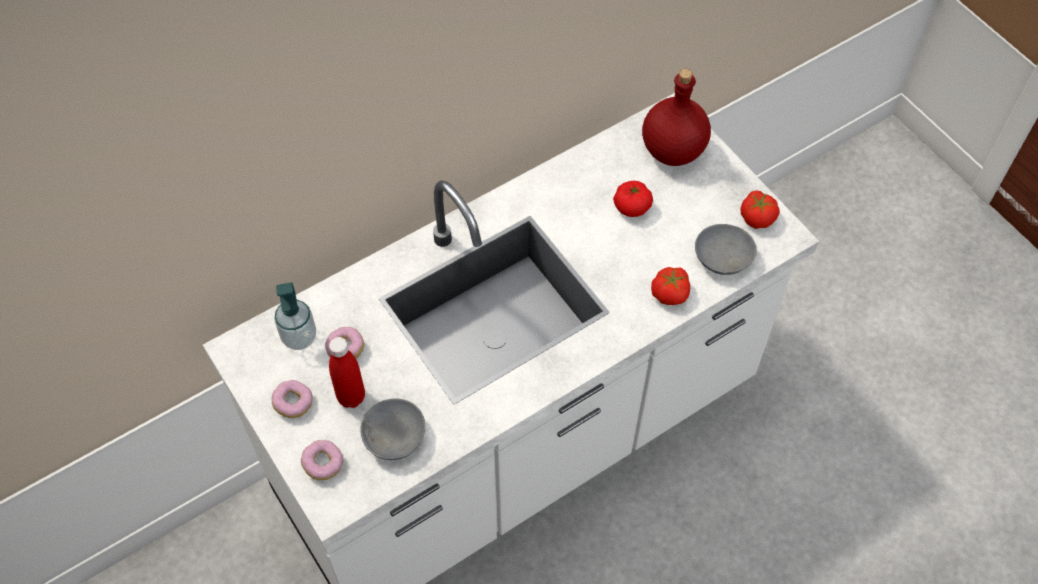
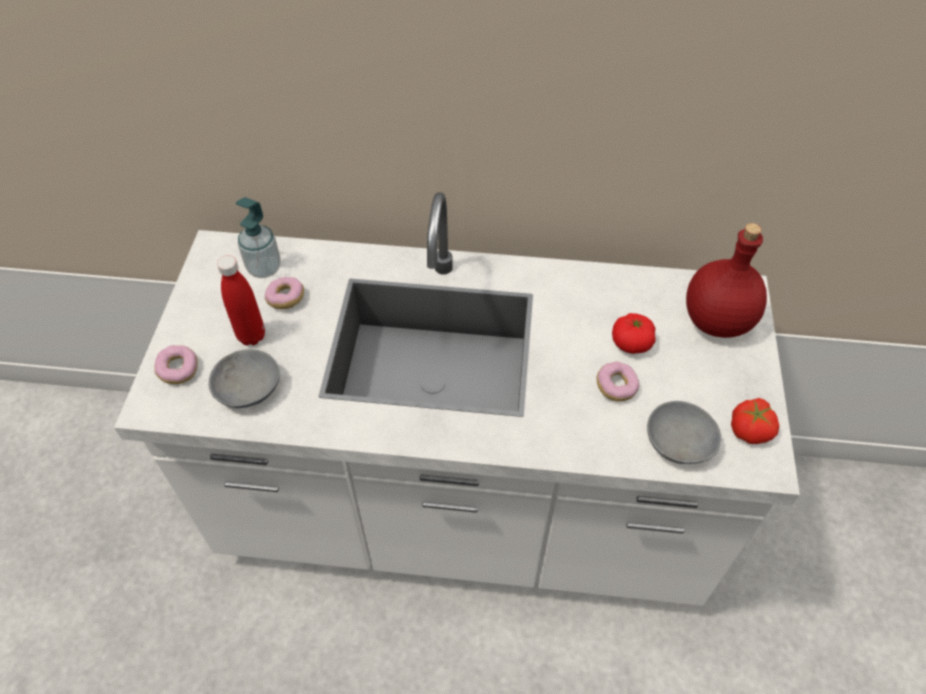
camera: 40 degrees right, 5 degrees down
donut [272,380,313,418] -> donut moved to [596,362,639,402]
tomato [651,267,690,305] -> none

